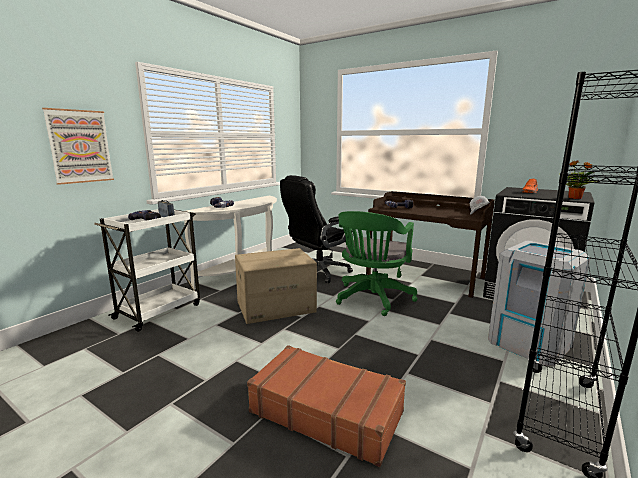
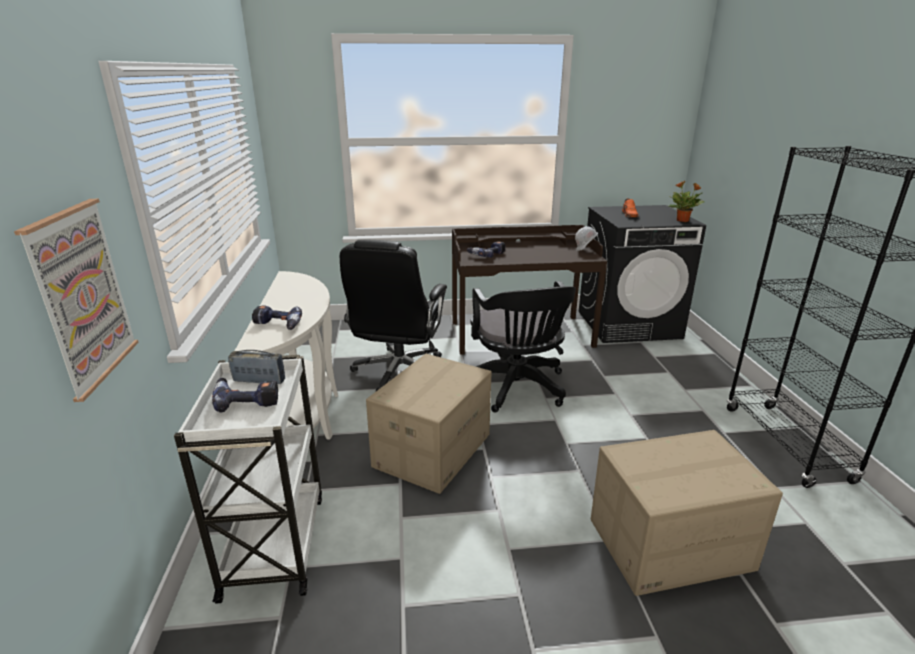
camera: 40 degrees left, 10 degrees up
brown suitcase [247,345,406,467] -> cardboard box [591,430,783,596]
green office chair [336,211,418,316] -> black office chair [470,281,576,413]
grey trash can [488,241,591,366] -> none

